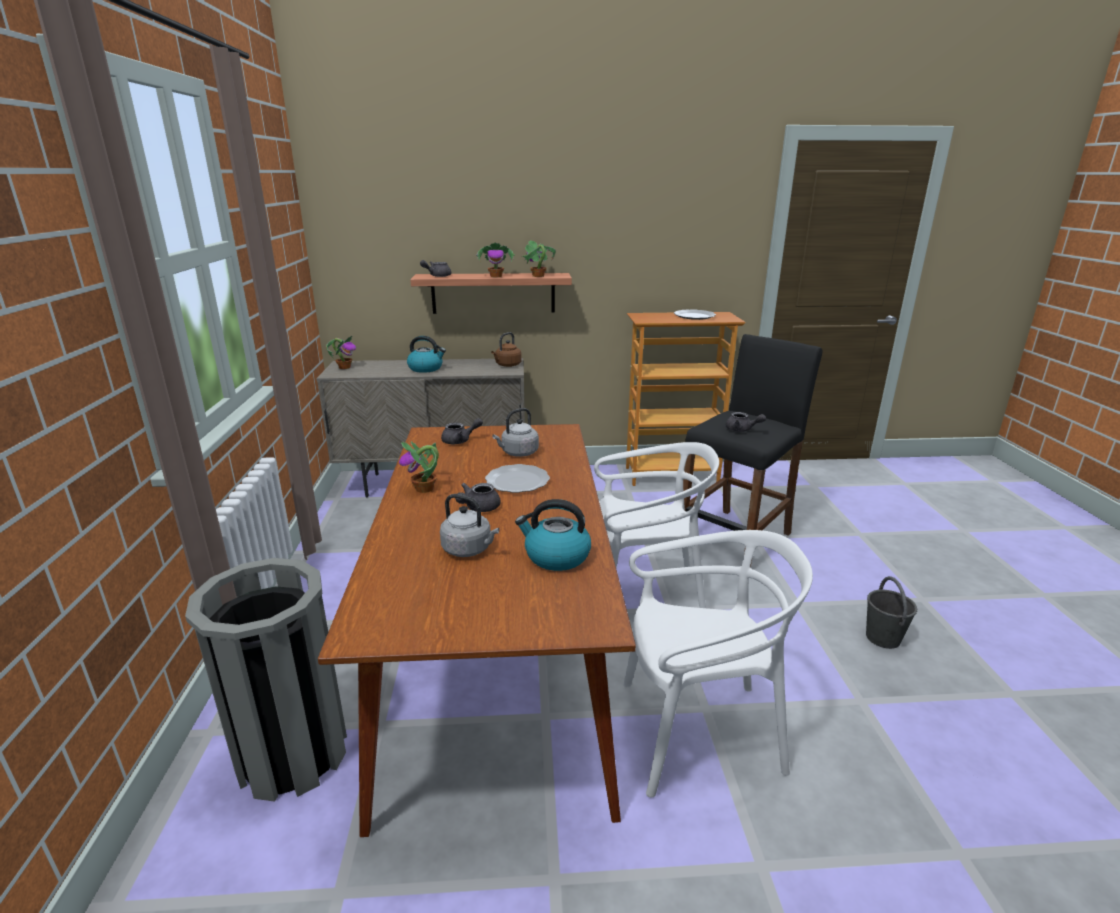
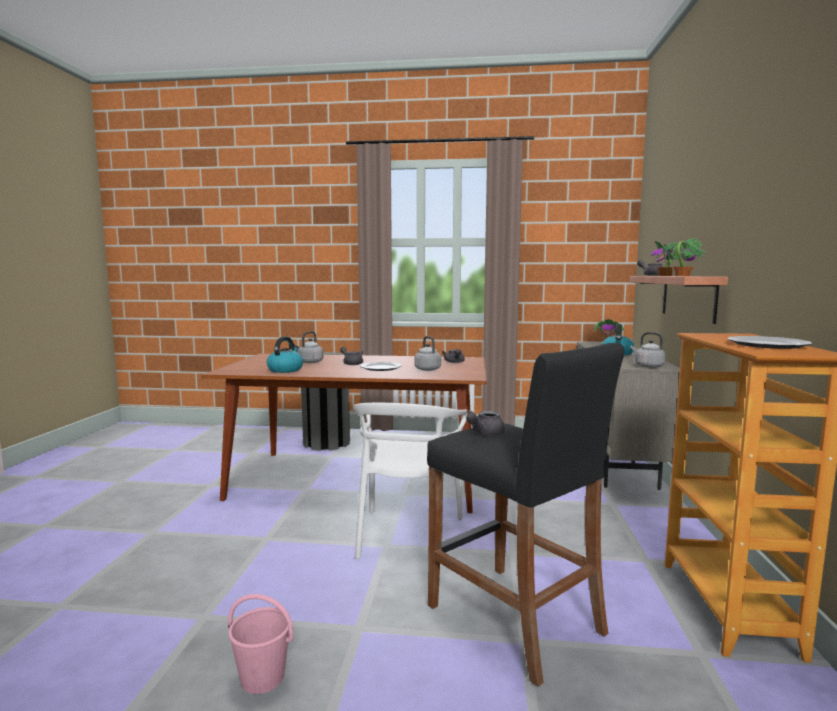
camera: 100 degrees right, 15 degrees down
potted plant [399,441,439,493] -> none
brown kettle [491,332,522,367] -> grey kettle [630,332,666,368]
white chair [623,530,813,798] -> none
grey bucket [866,576,917,649] -> pink bucket [228,594,293,694]

